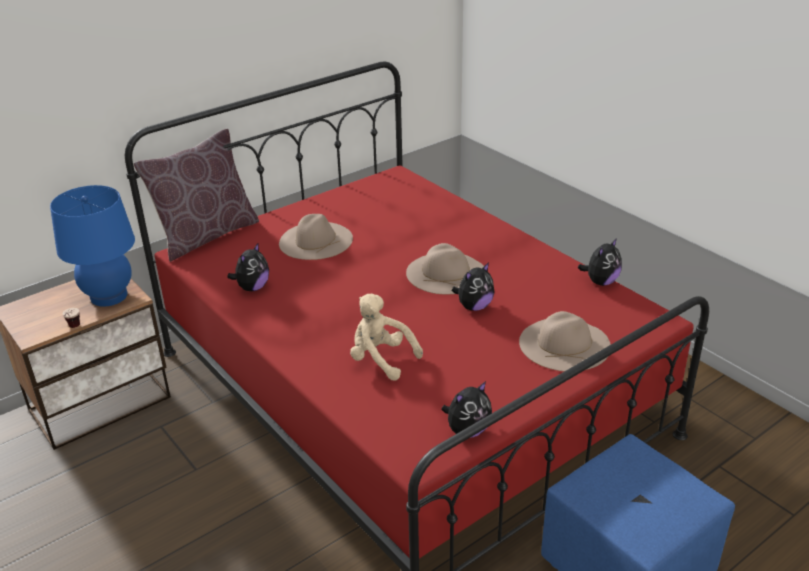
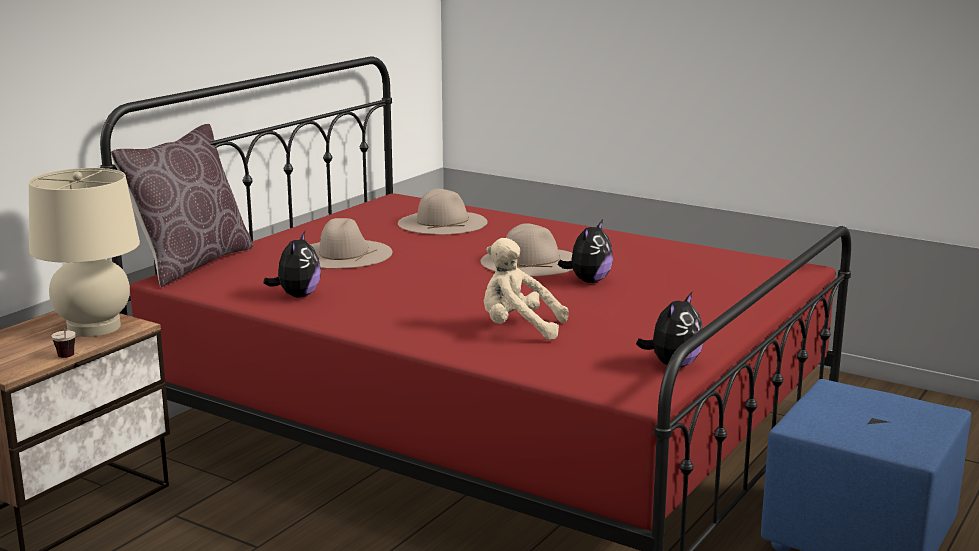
camera: 20 degrees left, 15 degrees down
blue table lamp [50,185,135,307] -> beige table lamp [29,168,140,337]
beige hat [519,311,611,371] -> beige hat moved to [398,189,488,235]
plush toy [578,238,622,286] -> none

